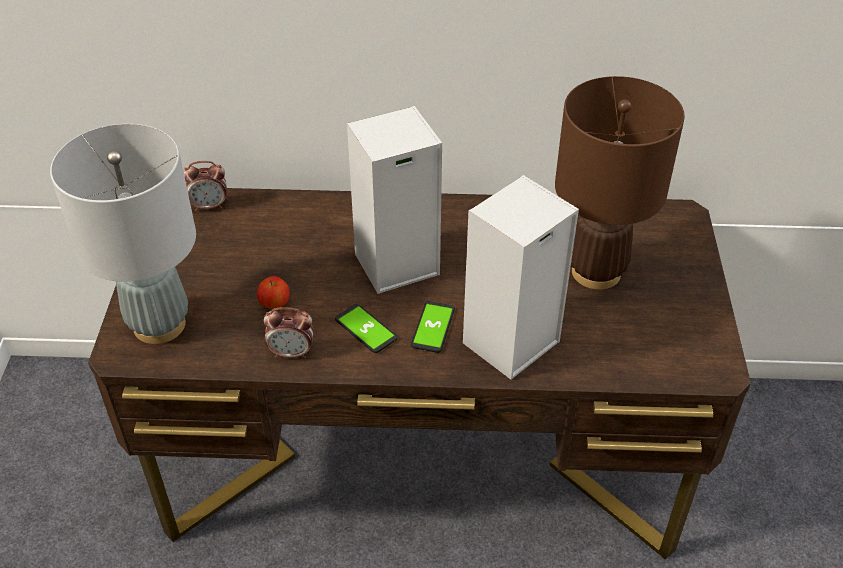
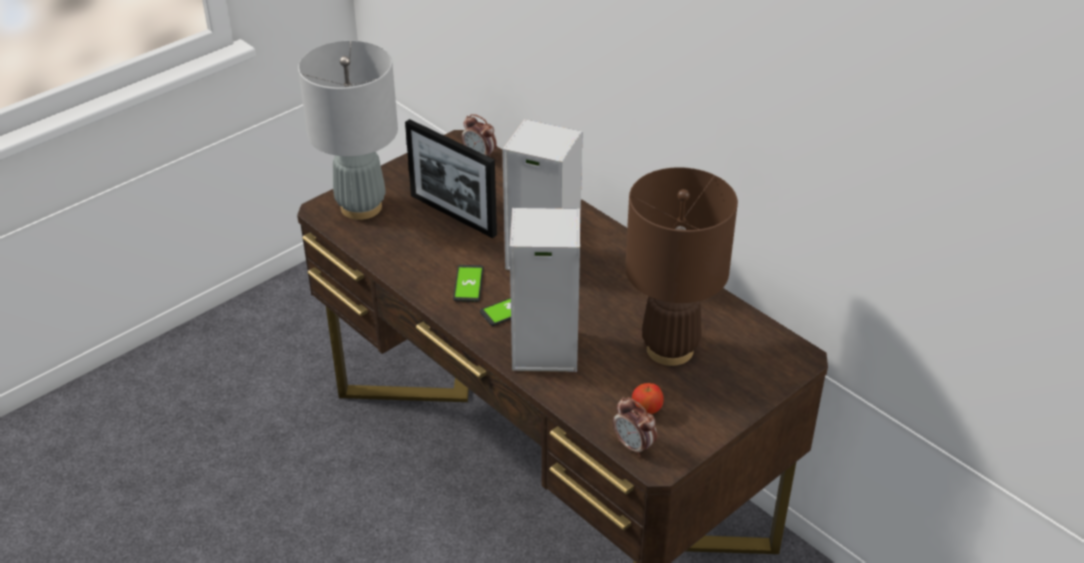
camera: 45 degrees right, 5 degrees down
apple [257,276,290,309] -> apple moved to [632,383,664,414]
alarm clock [264,307,313,358] -> alarm clock moved to [613,397,657,457]
none -> picture frame [405,119,497,238]

